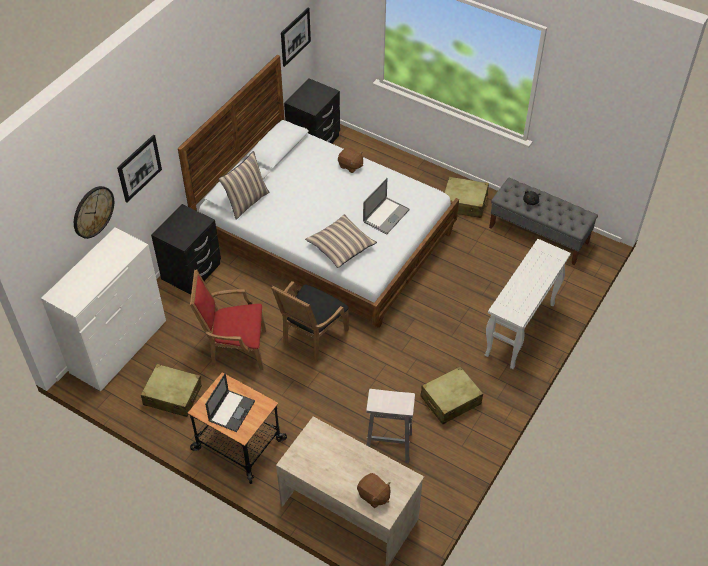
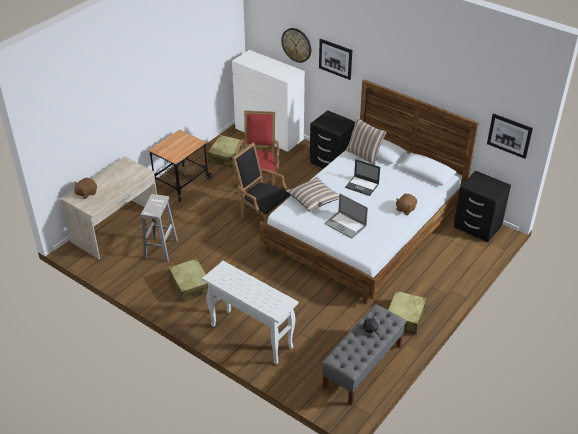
camera: 95 degrees right, 10 degrees down
laptop [205,373,255,432] -> laptop moved to [345,159,380,196]

